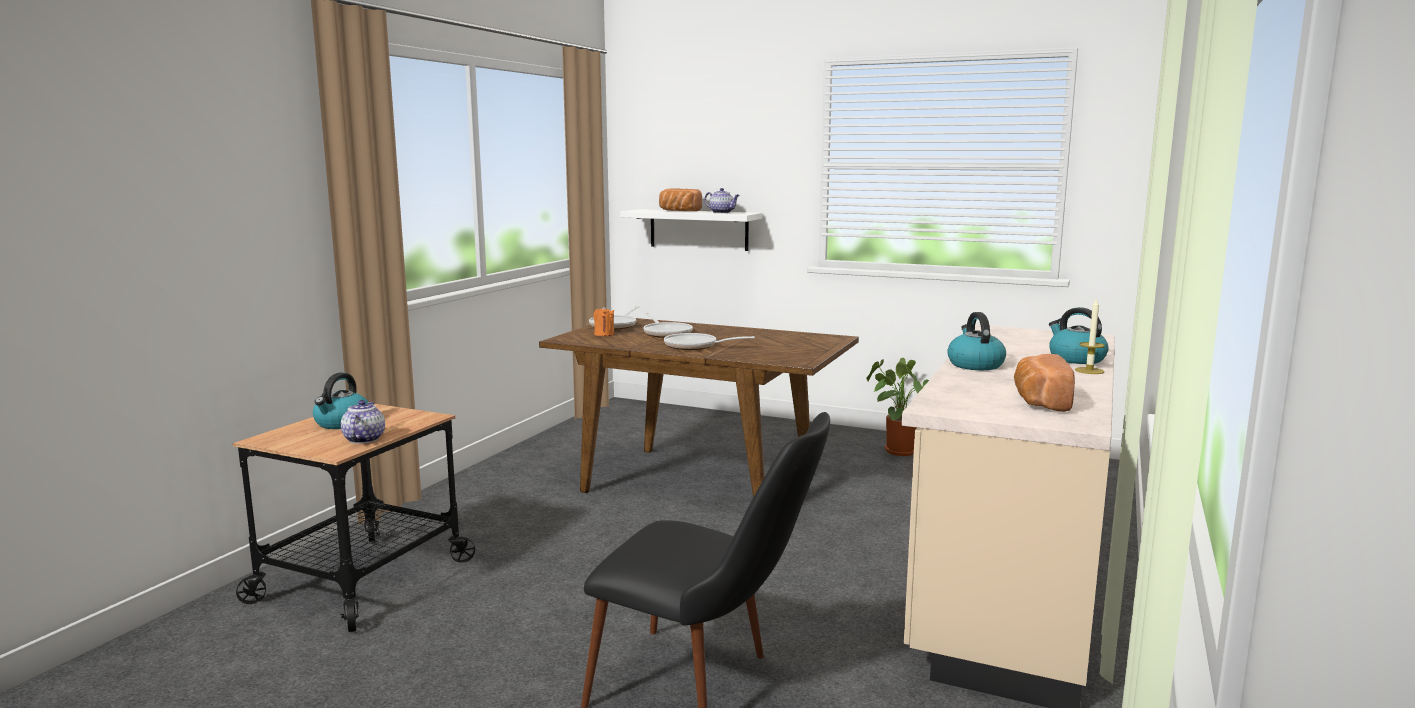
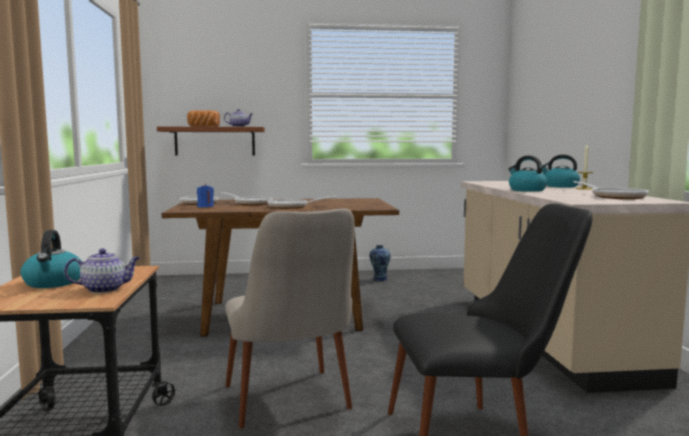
camera: 30 degrees left, 5 degrees down
teapot [341,400,385,444] -> teapot turned 105 degrees clockwise [64,249,140,293]
orange candle [594,306,614,336] -> blue candle [197,183,214,207]
white shelf [620,209,762,251] -> brown shelf [157,127,265,156]
potted plant [866,358,929,456] -> vase [369,245,390,281]
bread [1014,354,1075,412] -> frying pan [573,181,649,199]
none -> beige chair [225,209,355,429]

